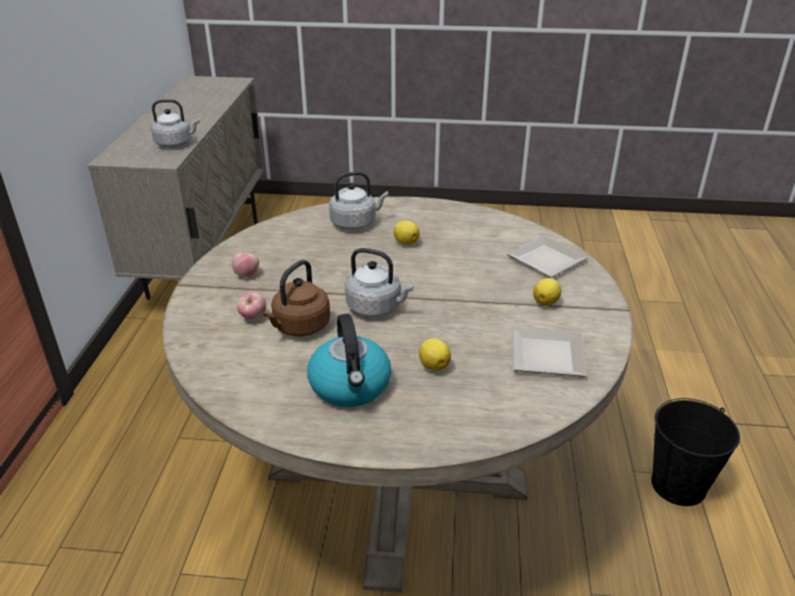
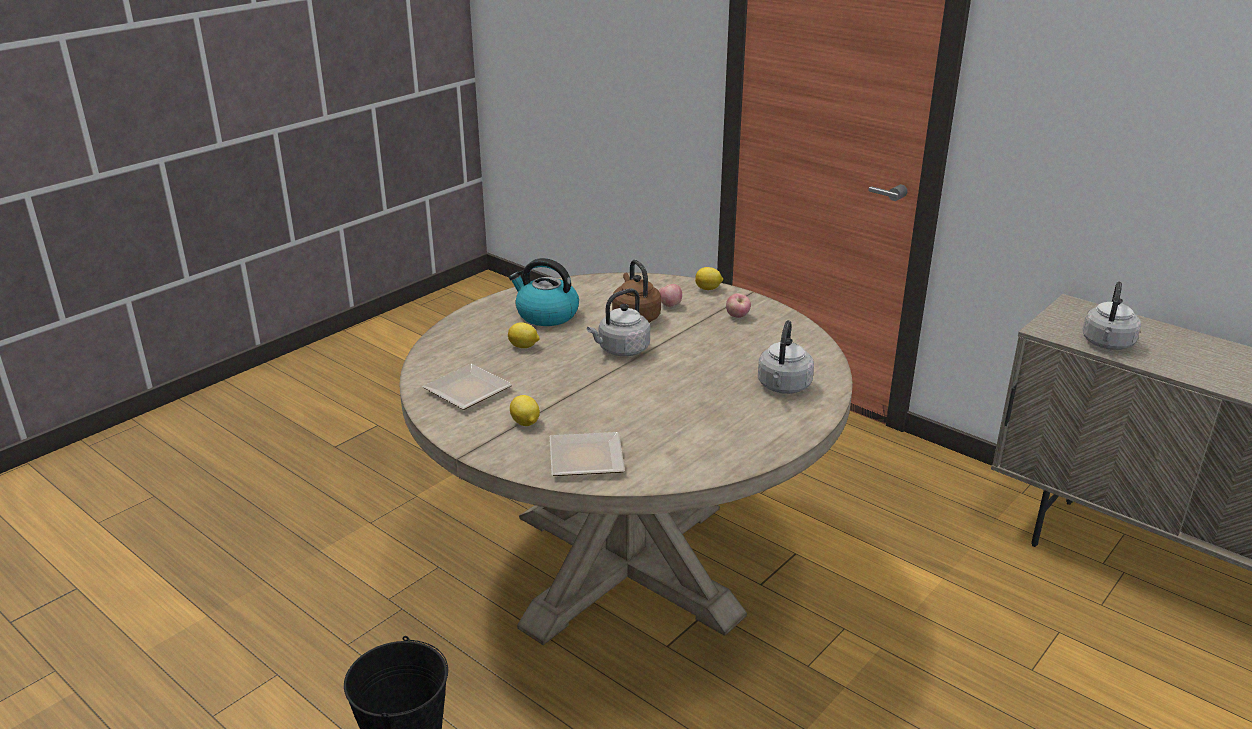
camera: 125 degrees right, 5 degrees down
lemon [394,221,420,245] -> lemon moved to [695,267,723,290]

